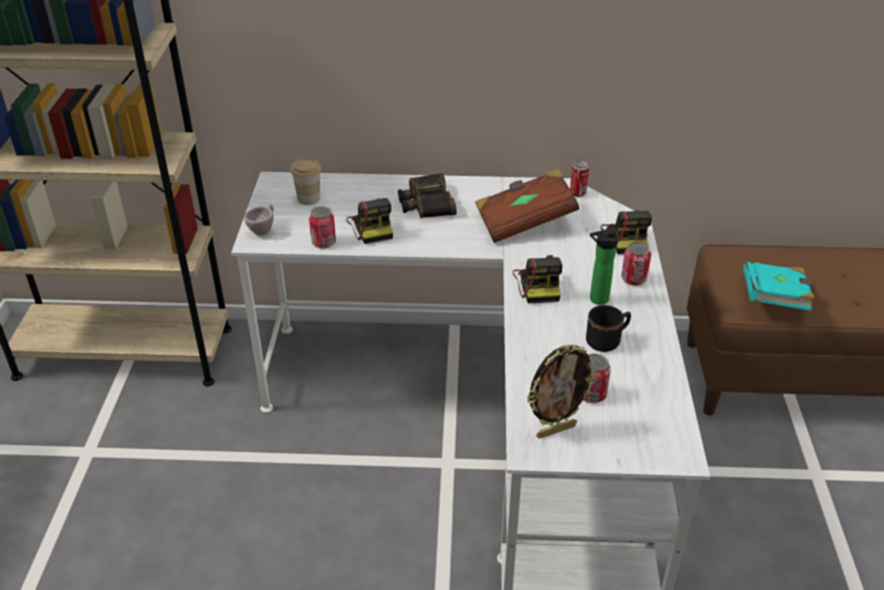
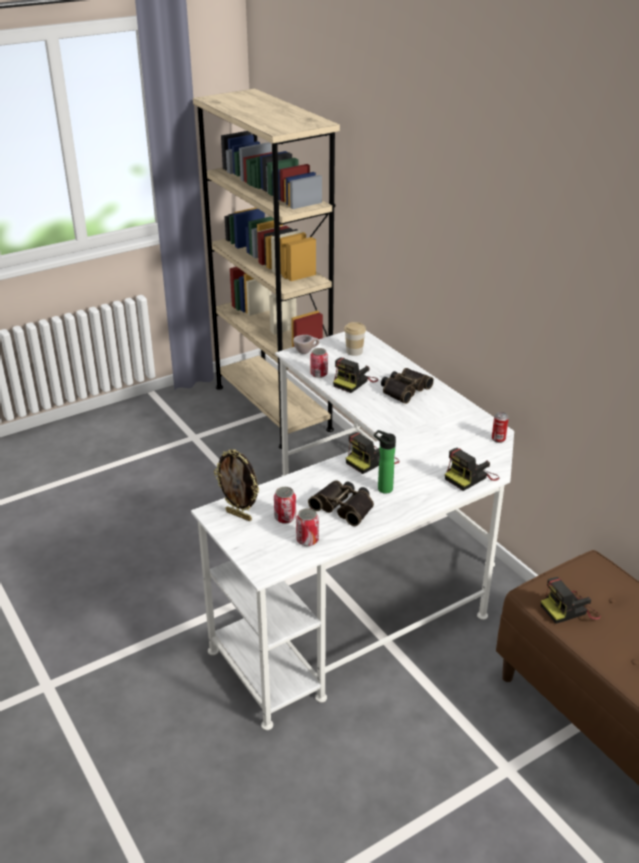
camera: 55 degrees right, 5 degrees down
brown book [475,169,579,243] -> none
black mug [586,305,631,352] -> binoculars [308,480,374,526]
can [621,242,651,286] -> can moved to [296,508,319,546]
turquoise book [743,262,815,311] -> camera [541,577,601,624]

